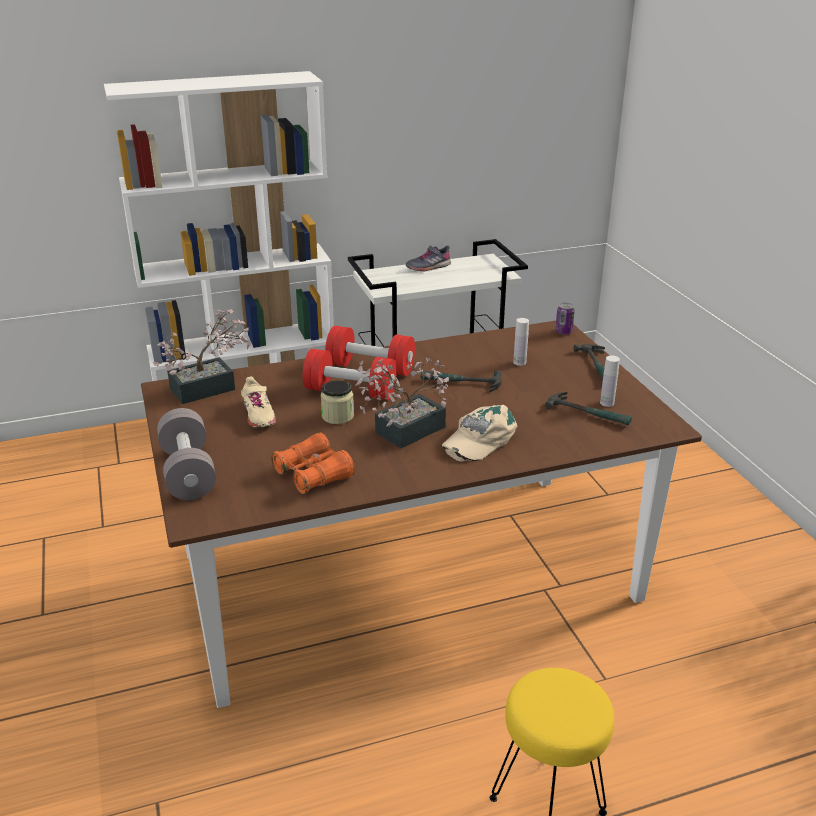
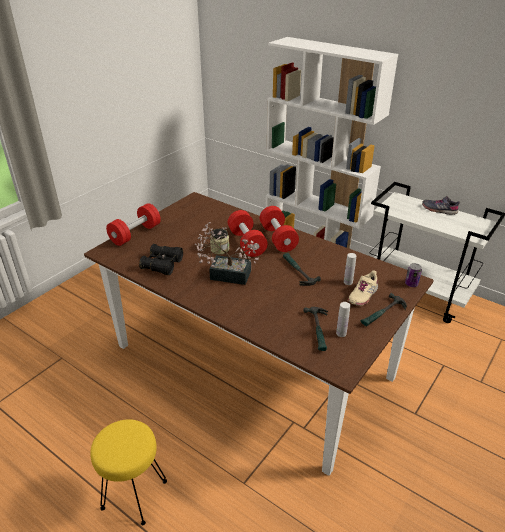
camera: 55 degrees right, 5 degrees up
potted plant [153,309,251,404] -> none
grey dumbbell [157,408,216,500] -> red dumbbell [106,203,161,246]
beige shoe [241,376,276,428] -> beige shoe moved to [348,270,378,306]
orange binoculars [271,432,355,494] -> black binoculars [139,244,183,275]
beige cap [442,405,517,461] -> none

